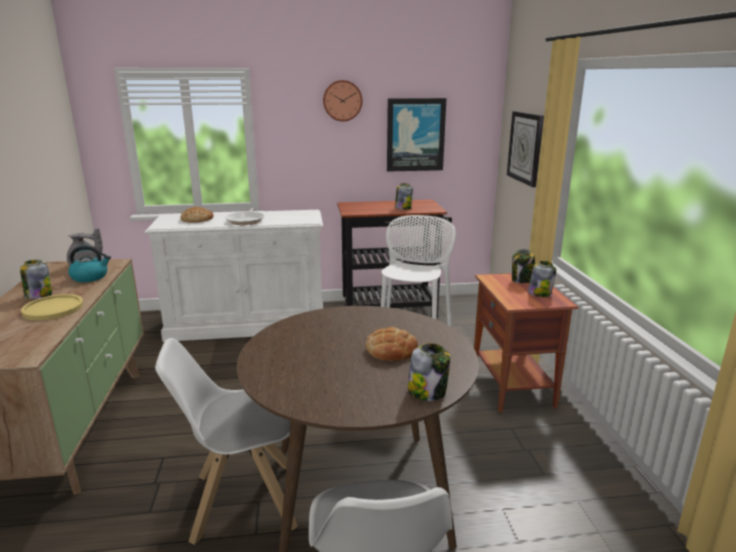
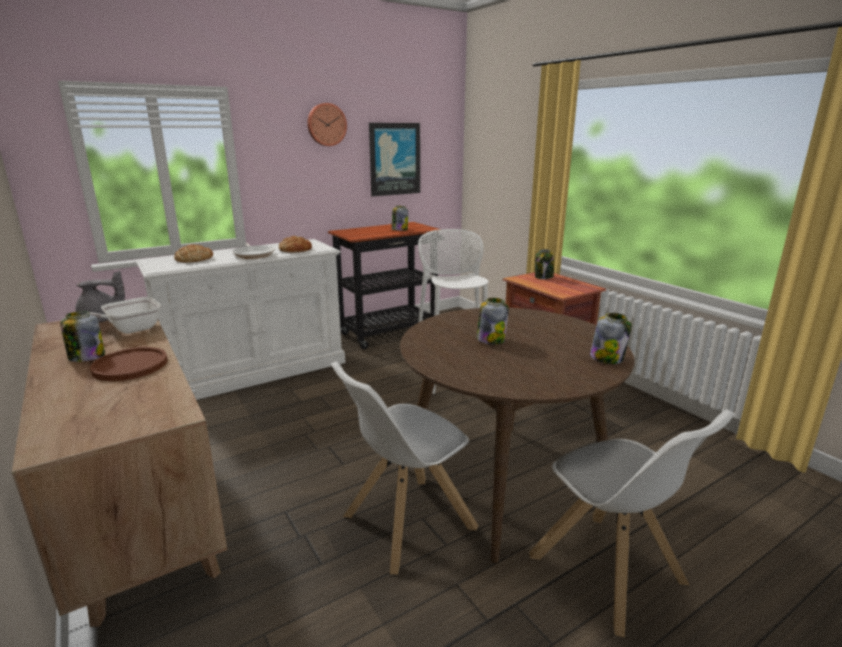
camera: 25 degrees left, 0 degrees up
yellow plate [21,294,83,321] -> brown plate [90,347,168,381]
kettle [68,245,111,282] -> frying pan [62,297,161,334]
bread [366,327,418,361] -> bread moved to [279,236,312,252]
wall clock [507,111,544,187] -> none
jar [528,261,556,297] -> jar moved to [477,298,509,345]

